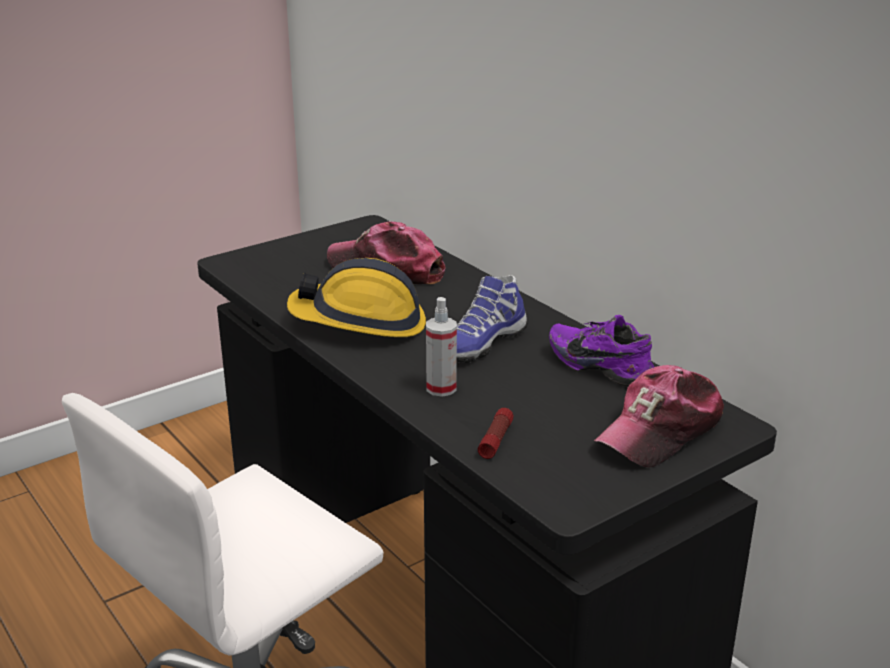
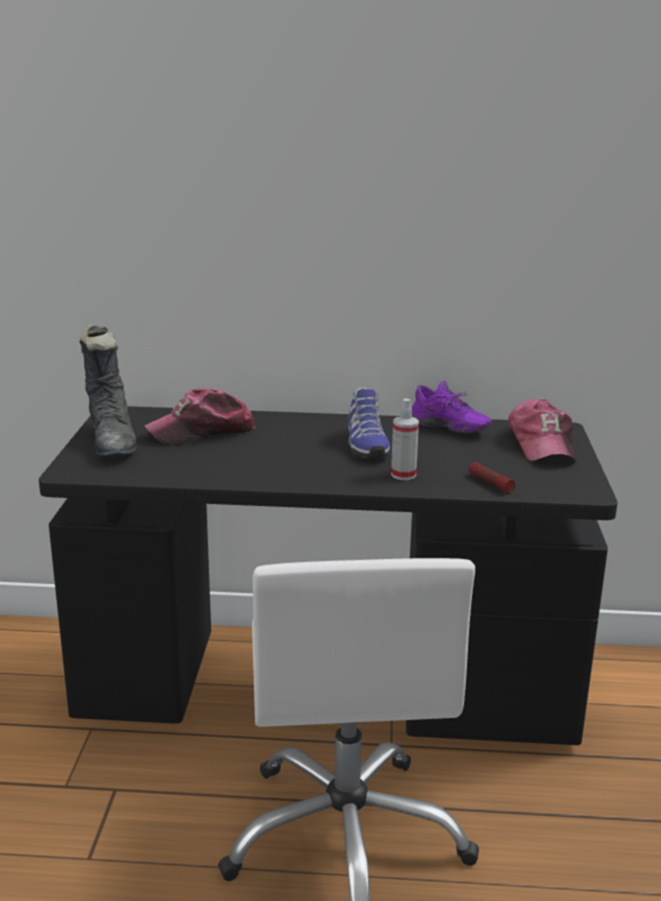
camera: 50 degrees left, 5 degrees down
hard hat [287,258,426,337] -> none
purple shoe [549,315,654,386] -> purple shoe turned 135 degrees counterclockwise [412,381,492,433]
none -> black boot [80,325,137,456]

